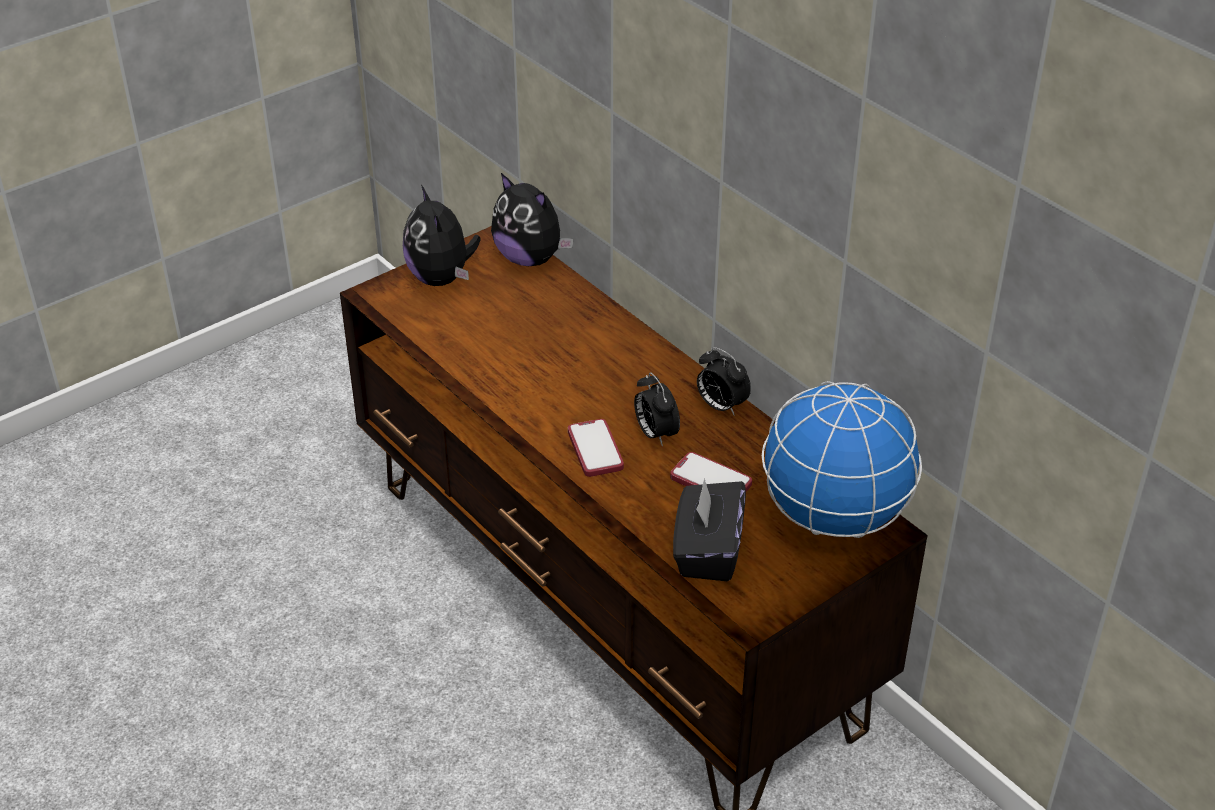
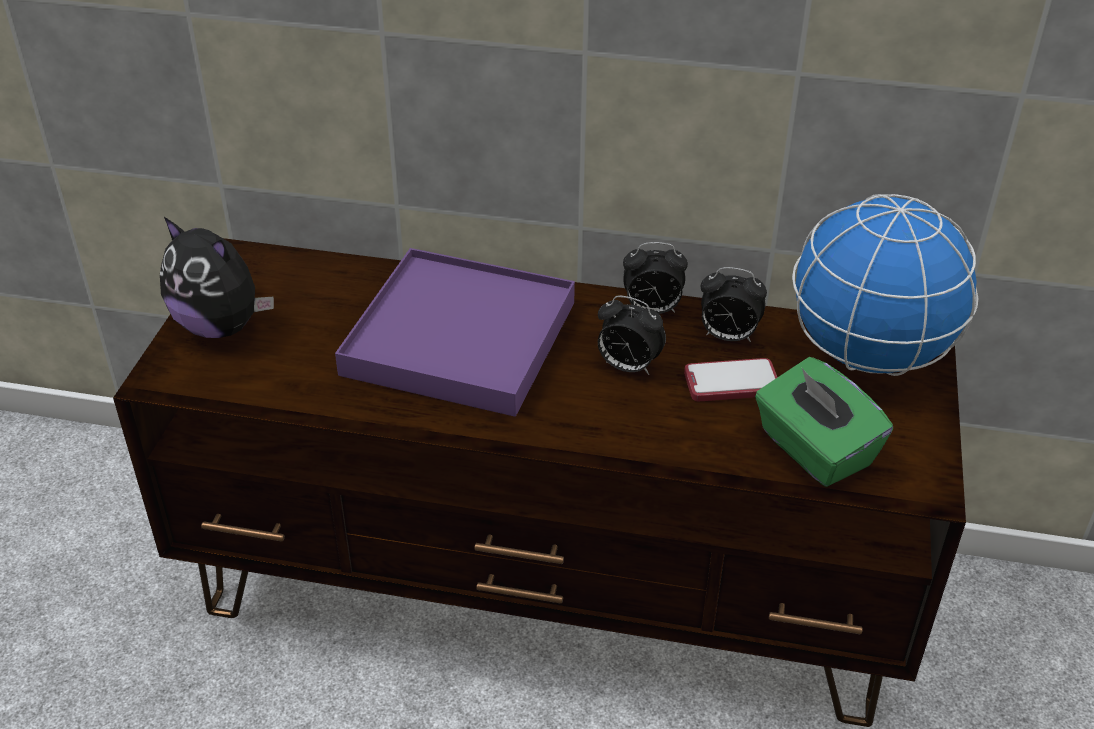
camera: 40 degrees left, 0 degrees up
plush toy [491,173,574,266] -> none
phone [568,419,624,477] -> none
black tissue box [673,479,746,581] -> green tissue box [755,357,893,487]
none -> purple tray [335,248,575,417]
none -> alarm clock [701,267,767,342]

